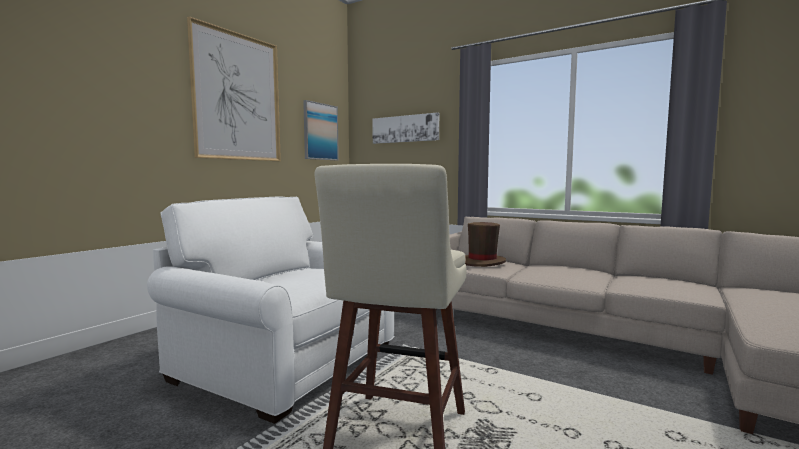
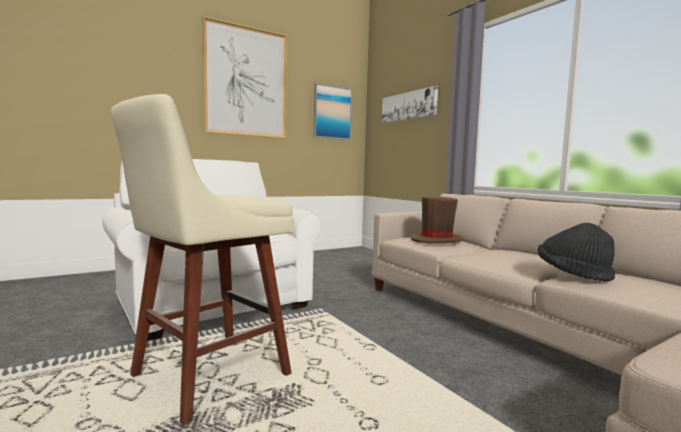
camera: 25 degrees right, 0 degrees up
none -> black hat [538,223,615,282]

